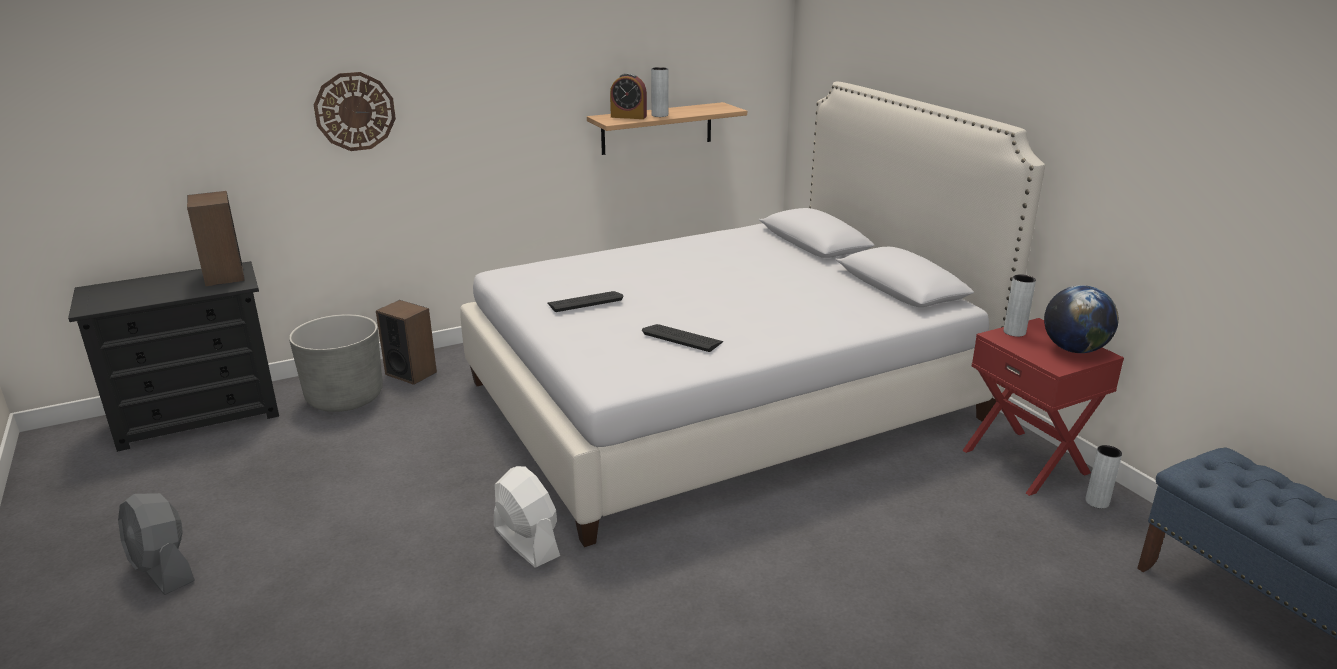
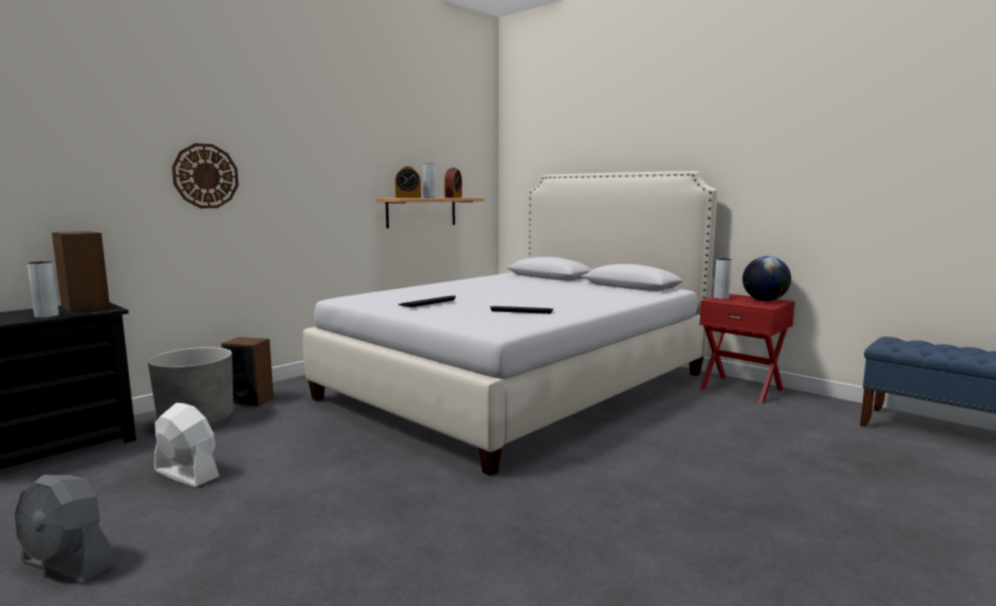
camera: 20 degrees left, 15 degrees down
white fan [494,466,560,568] -> white fan moved to [154,403,219,487]
grey vase [1085,445,1122,508] -> grey vase moved to [27,261,59,318]
none -> alarm clock [444,168,462,198]

